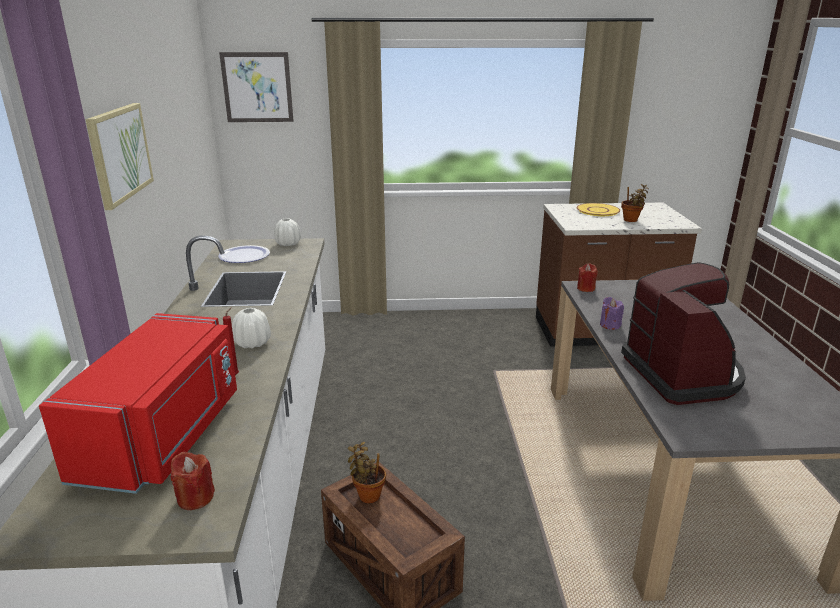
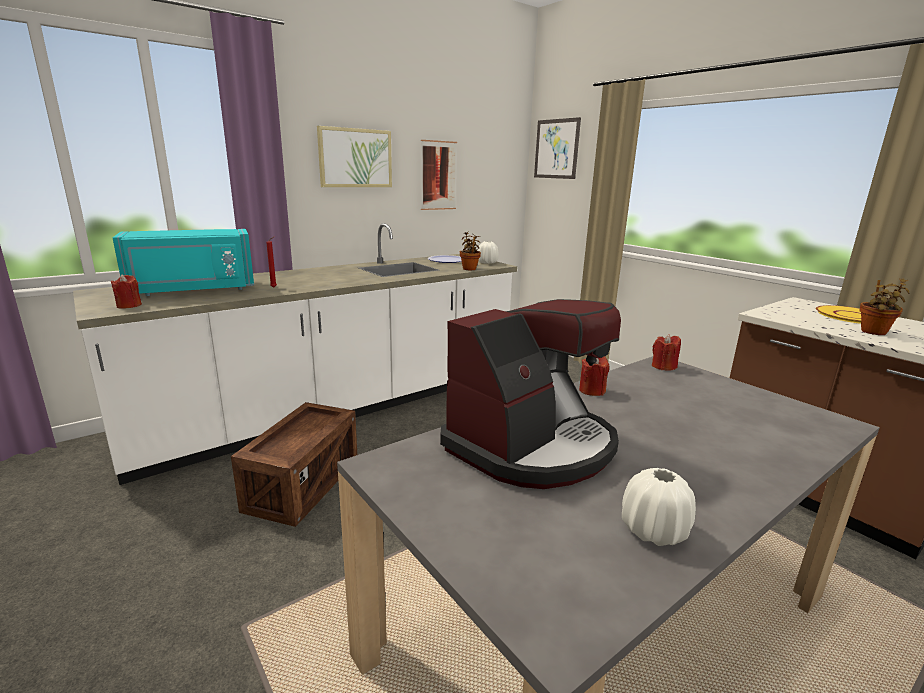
camera: 55 degrees right, 5 degrees down
red microwave [39,313,237,494] -> turquoise microwave [113,229,254,296]
white vase [232,308,271,349] -> white vase moved to [622,468,696,546]
potted plant [348,442,386,504] -> potted plant moved to [460,231,481,270]
purple candle [600,297,624,330] -> red candle [579,356,609,396]
none -> picture [421,140,457,210]

